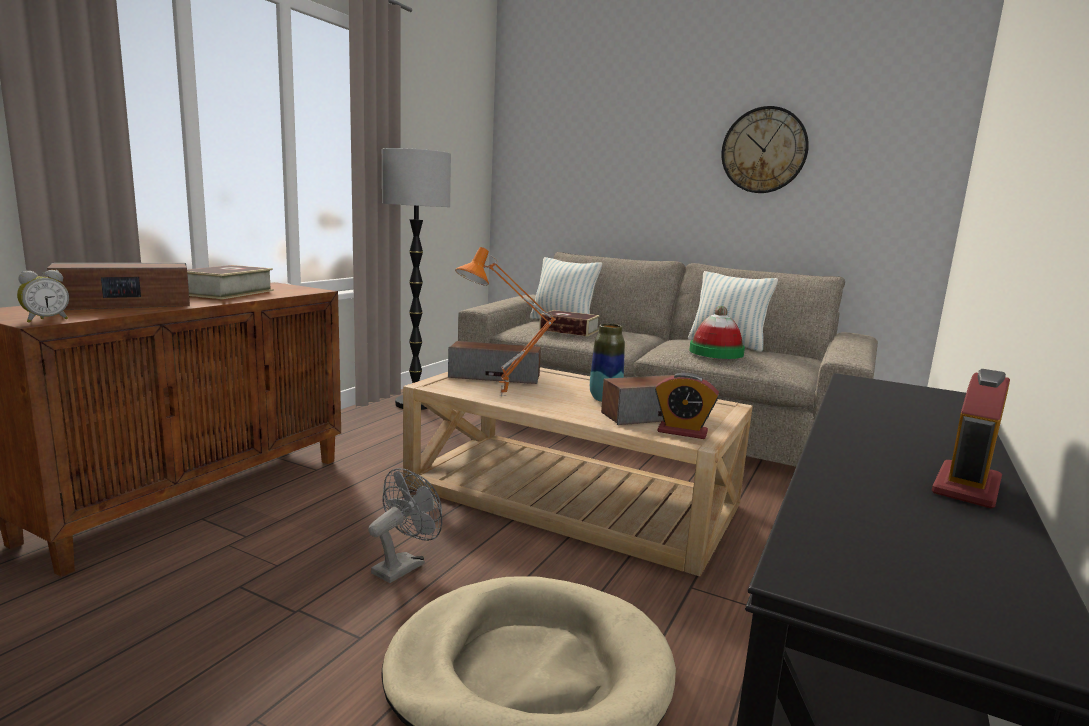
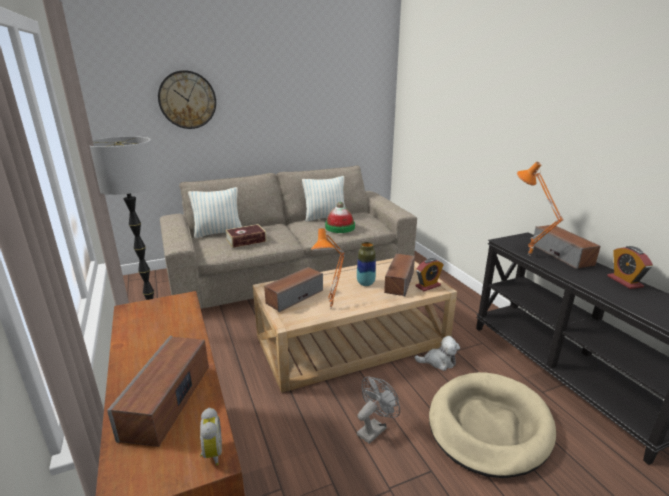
camera: 50 degrees left, 10 degrees up
book [187,265,274,299] -> none
grey fan [368,468,442,583] -> grey fan turned 60 degrees clockwise [357,377,400,444]
wall clock [722,106,809,193] -> wall clock moved to [158,70,216,129]
none -> plush toy [414,336,460,371]
none -> orange table lamp [517,162,564,255]
none -> speaker [533,225,601,269]

